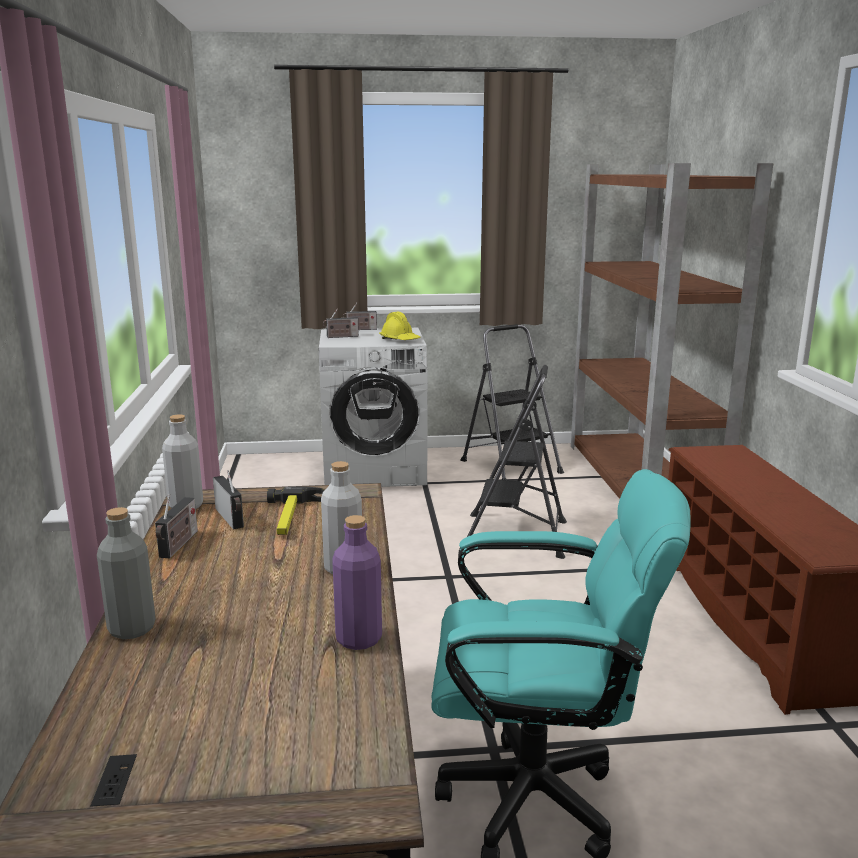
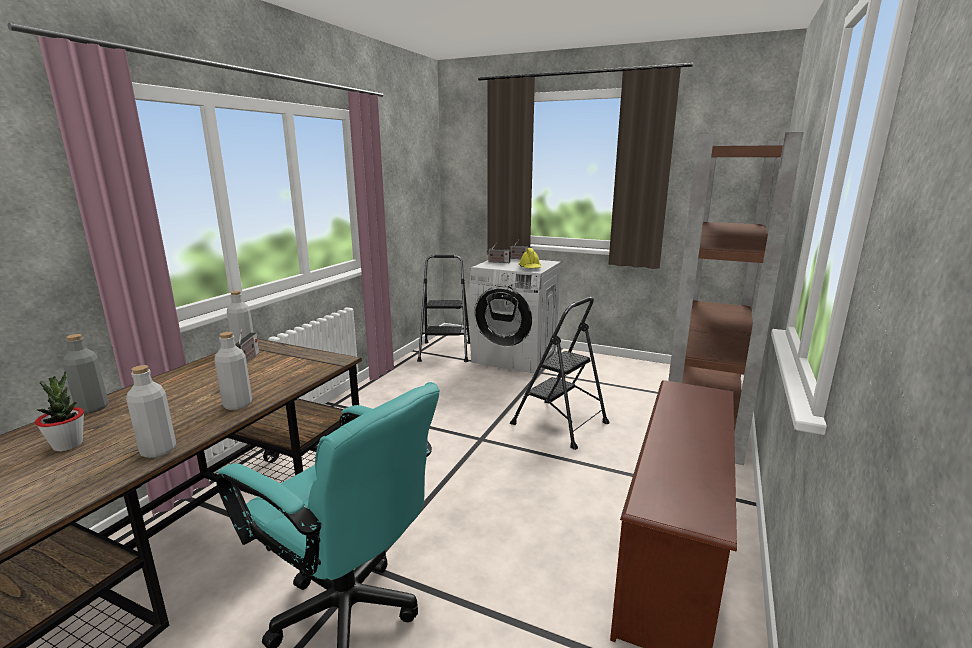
camera: 30 degrees right, 0 degrees up
radio [155,494,198,558] -> none
hammer [267,486,324,535] -> none
purple bottle [332,515,382,650] -> grey bottle [126,365,176,458]
black step ladder [460,324,564,480] -> black step ladder moved to [417,255,470,362]
none -> potted plant [35,371,84,451]

